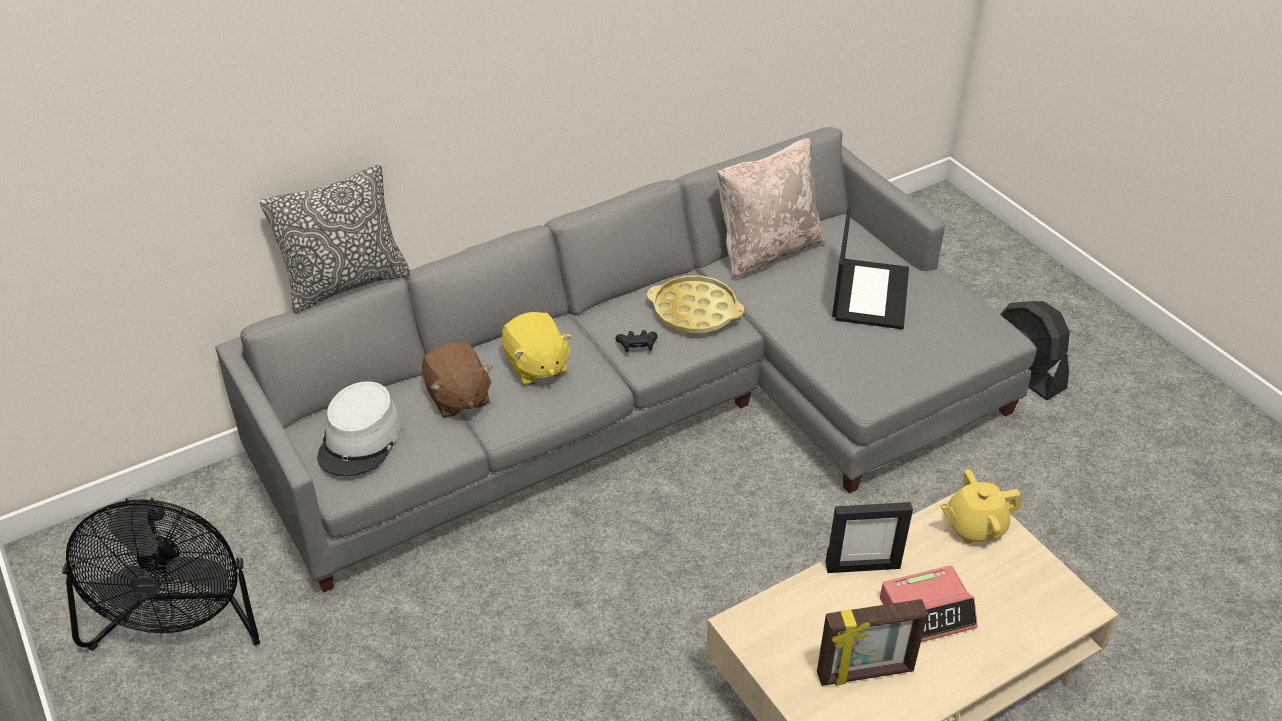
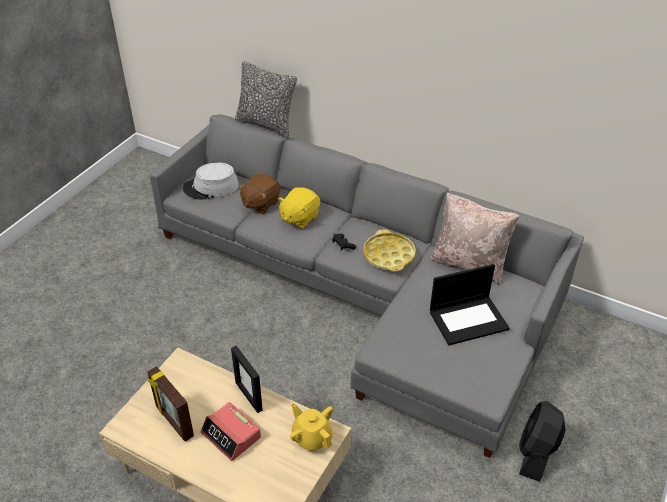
camera: 60 degrees right, 0 degrees up
black fan [62,498,260,651] -> none

